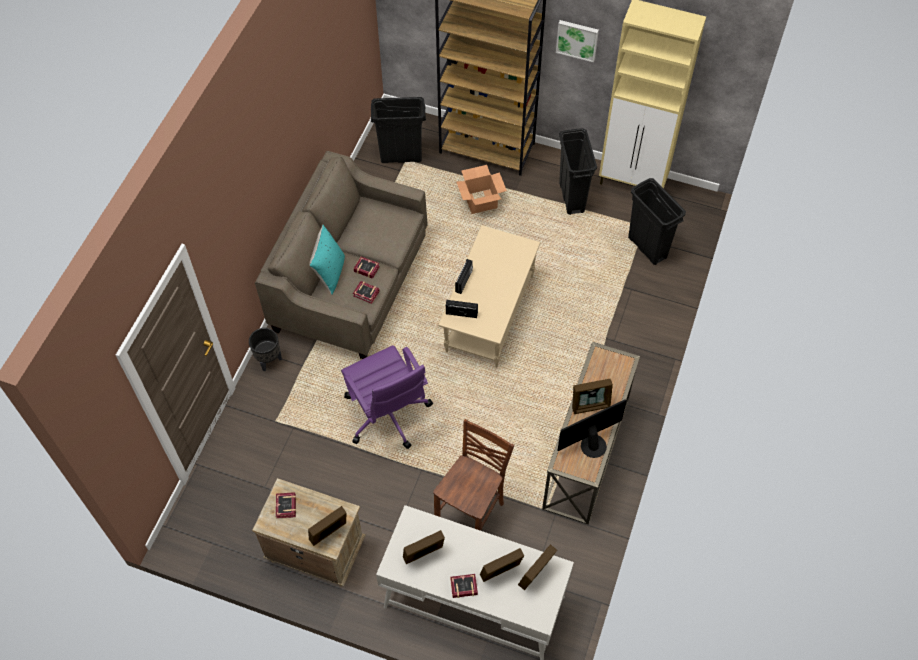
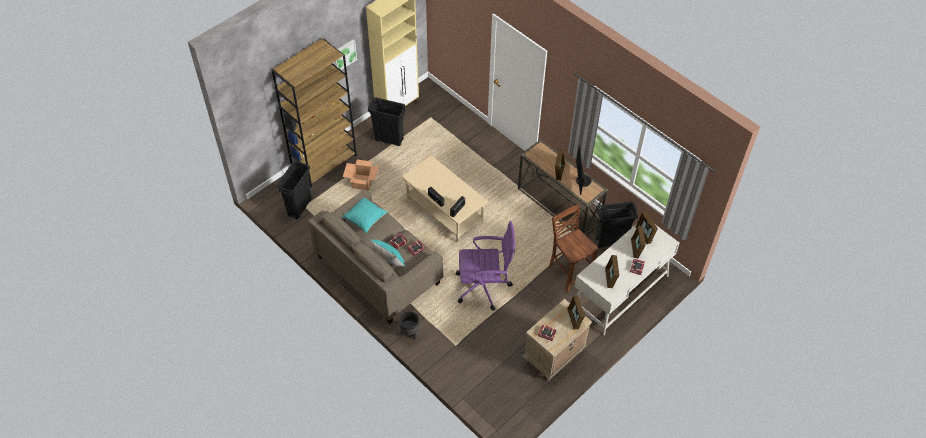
camera: 65 degrees left, 5 degrees down
black trash can [628,178,686,265] -> black trash can moved to [596,201,638,248]
none -> turquoise pillow [342,198,388,233]

